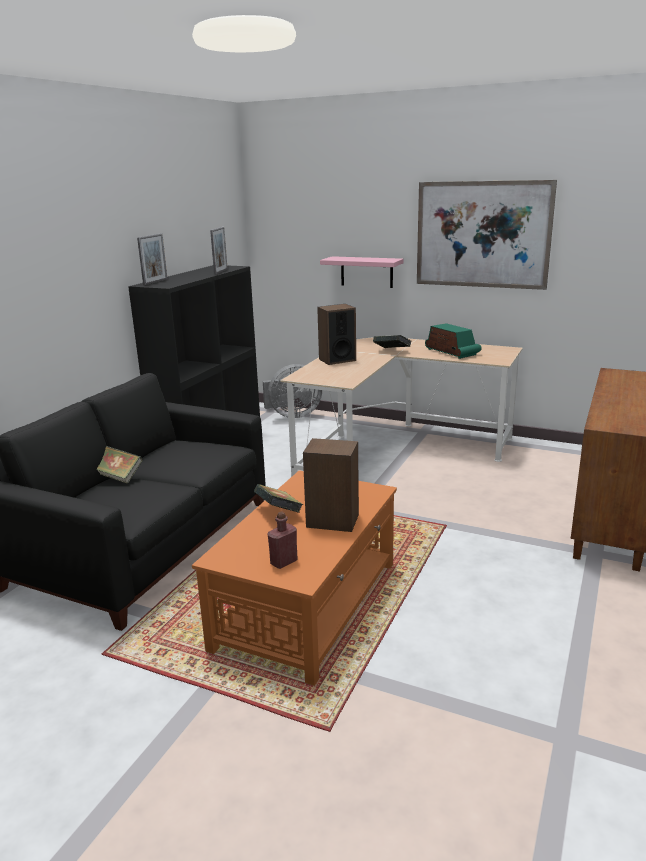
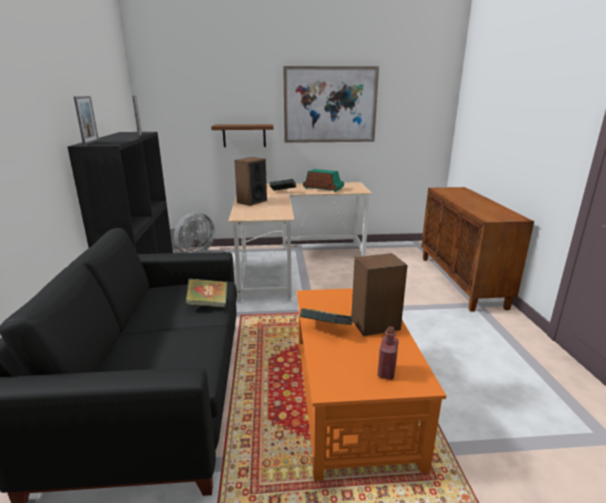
camera: 30 degrees left, 0 degrees up
book [97,446,143,484] -> book moved to [185,278,227,308]
pink shelf [320,256,404,288] -> brown shelf [211,124,274,147]

